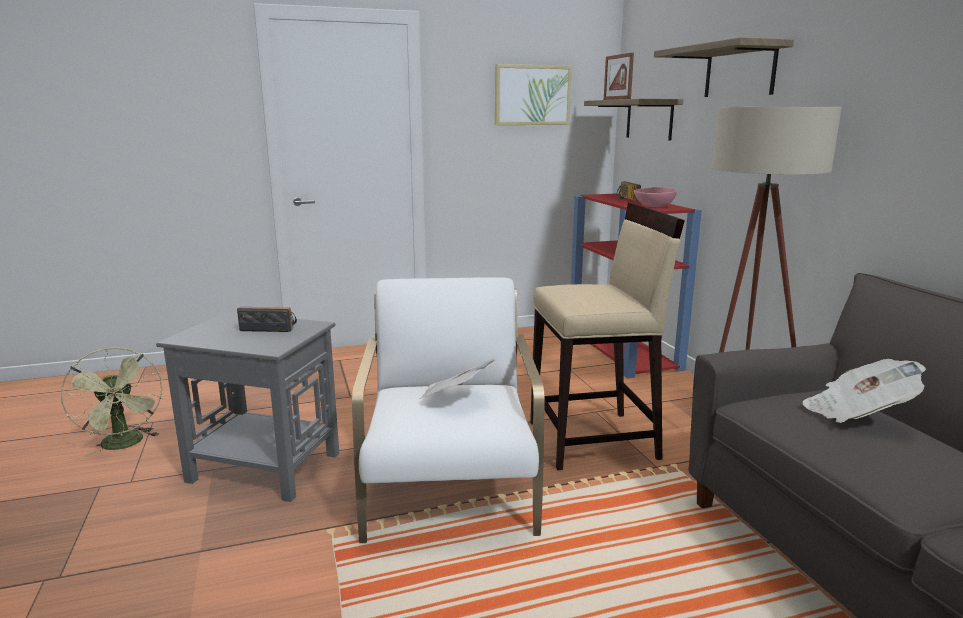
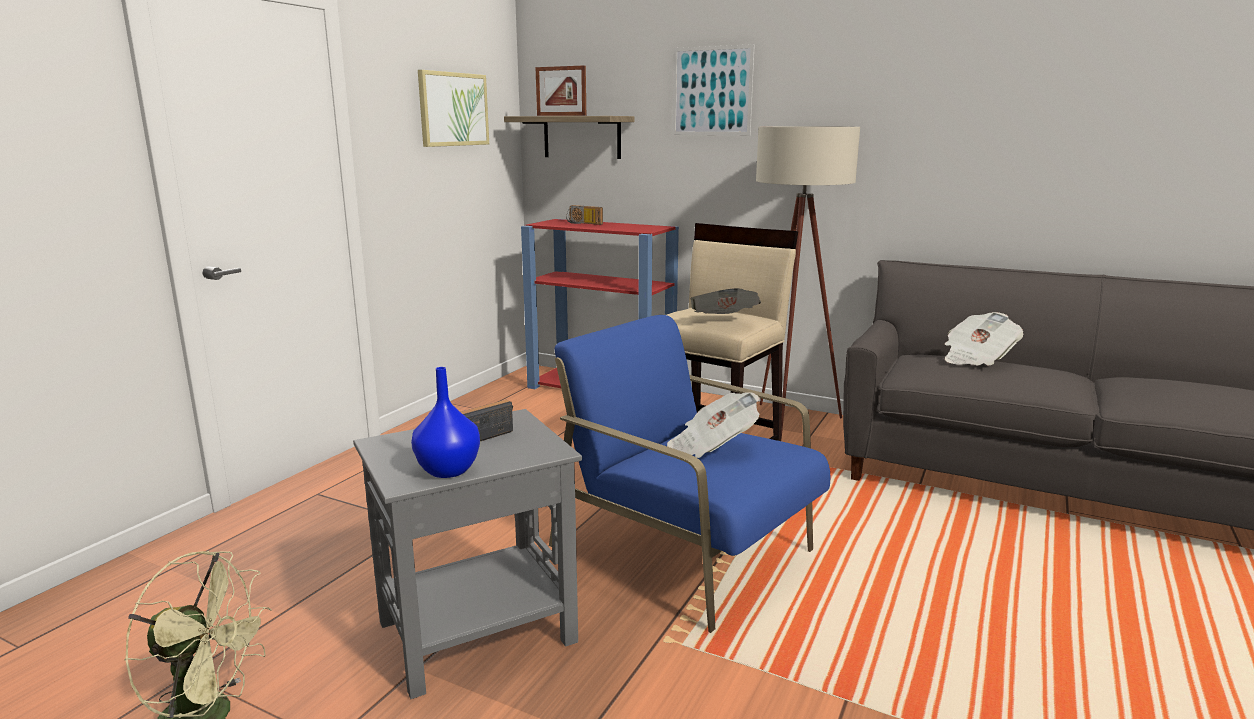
camera: 45 degrees left, 0 degrees up
white armchair [352,277,545,543] -> blue armchair [549,315,830,633]
pink bowl [634,187,677,207] -> none
shelf [654,37,794,97] -> picture [673,44,755,135]
none -> blue vase [411,367,480,478]
none -> newspaper [690,288,761,314]

